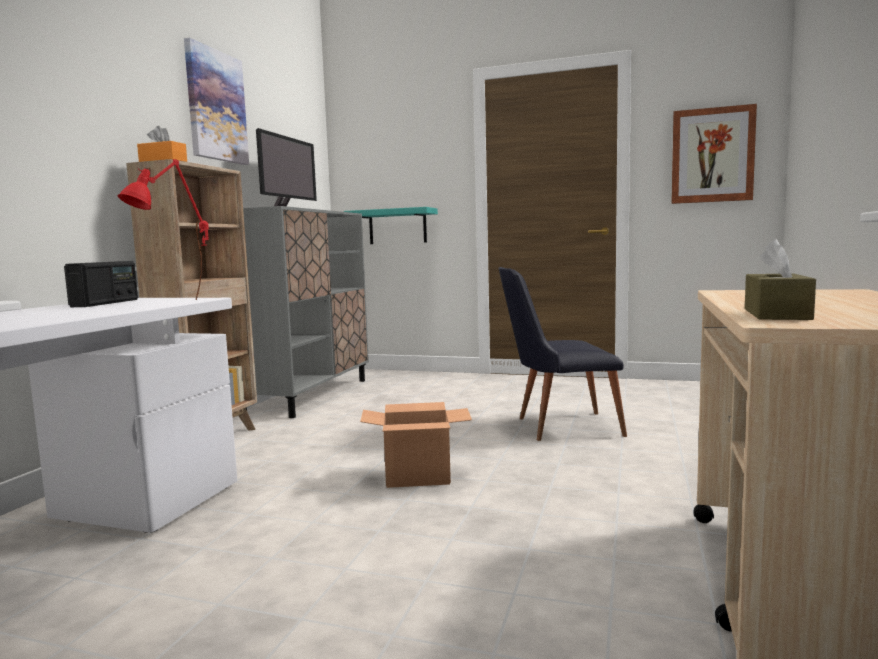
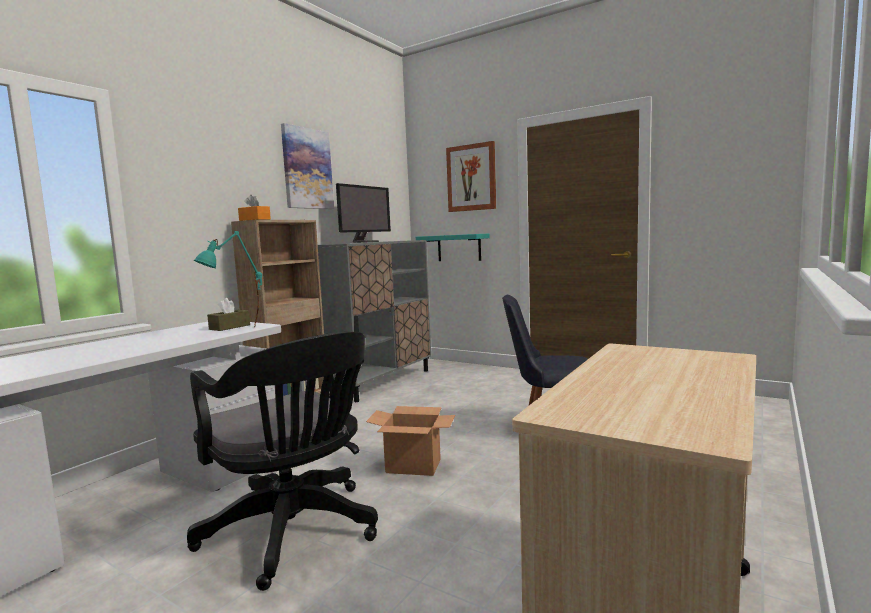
camera: 15 degrees right, 0 degrees up
radio [64,261,138,307] -> none
red table lamp [117,159,209,300] -> turquoise table lamp [194,231,262,327]
picture [671,104,757,204] -> picture moved to [446,141,496,212]
brown tissue box [745,239,816,320] -> brown tissue box moved to [207,298,250,331]
none -> black office chair [187,332,378,591]

